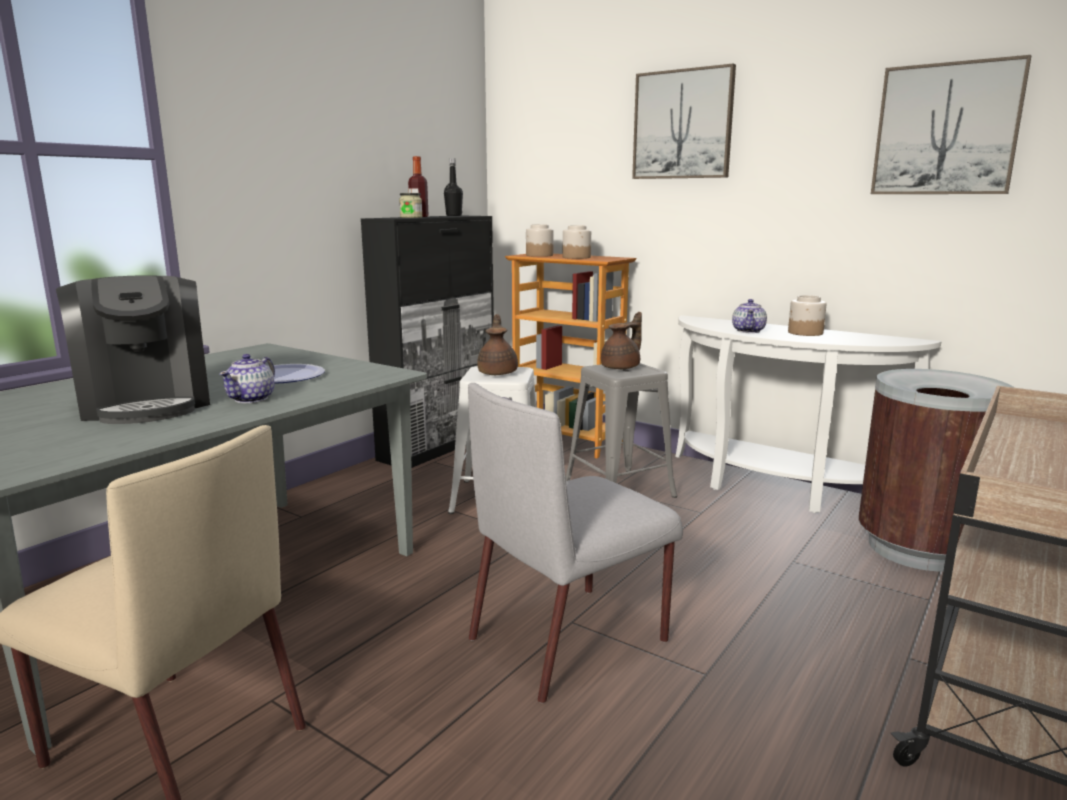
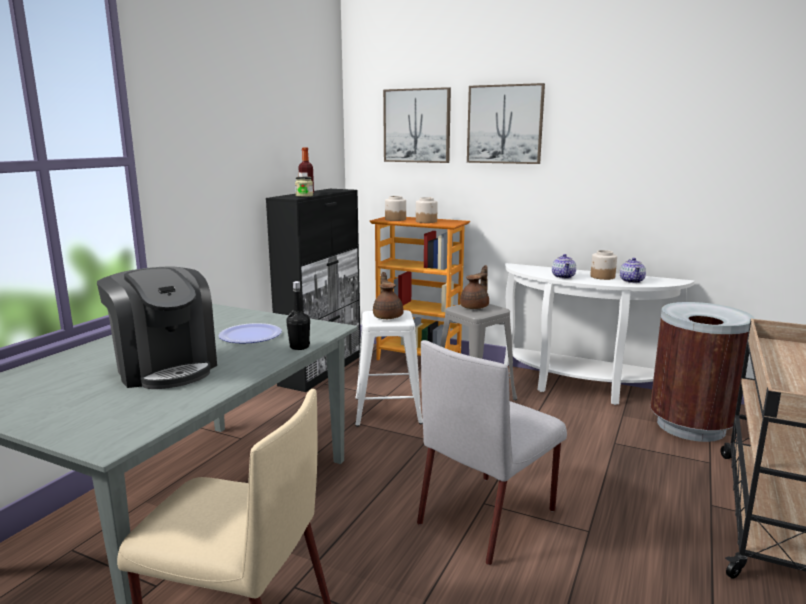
camera: 10 degrees left, 0 degrees up
teapot [219,354,275,403] -> teapot moved to [620,258,646,283]
black bottle [444,158,463,216] -> black bottle moved to [286,281,310,350]
picture [871,55,1031,194] -> picture moved to [383,87,451,163]

